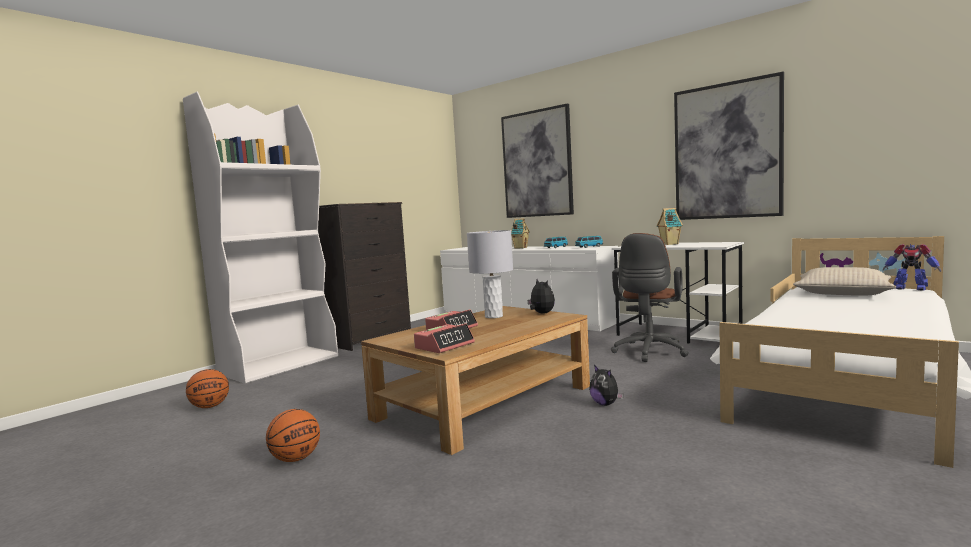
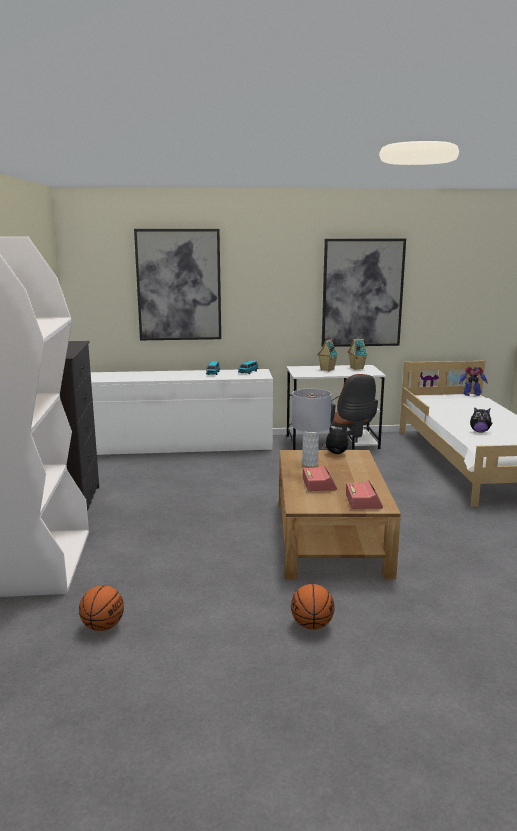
camera: 45 degrees left, 10 degrees up
toy house [511,218,530,249] -> toy house moved to [348,339,368,370]
plush toy [589,365,624,406] -> plush toy moved to [470,407,493,433]
beige pillow [793,267,896,296] -> none

